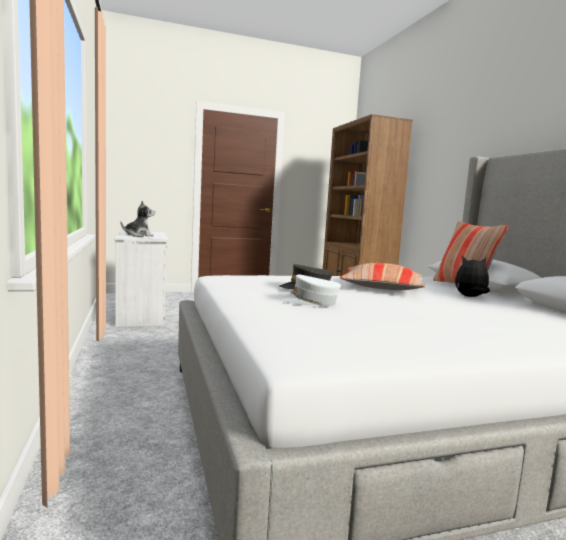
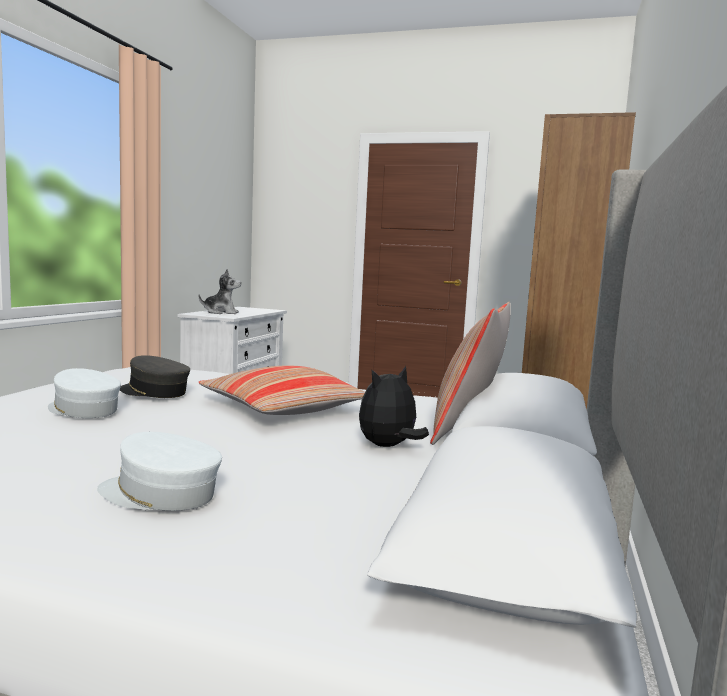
camera: 35 degrees right, 0 degrees up
plush toy [455,257,490,297] -> plush toy turned 75 degrees counterclockwise [359,366,429,447]
none -> white cap [97,432,222,511]

